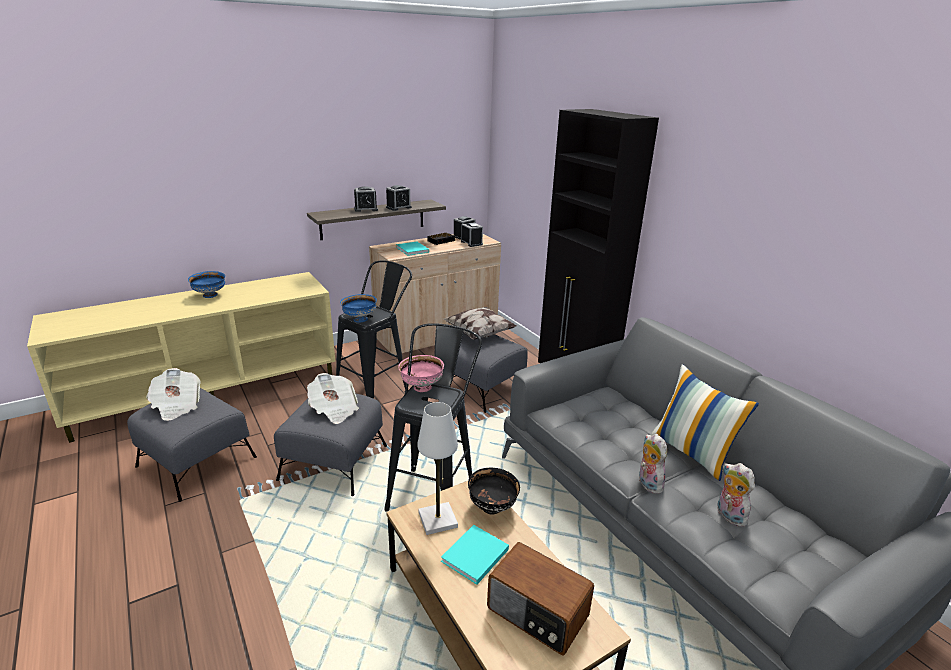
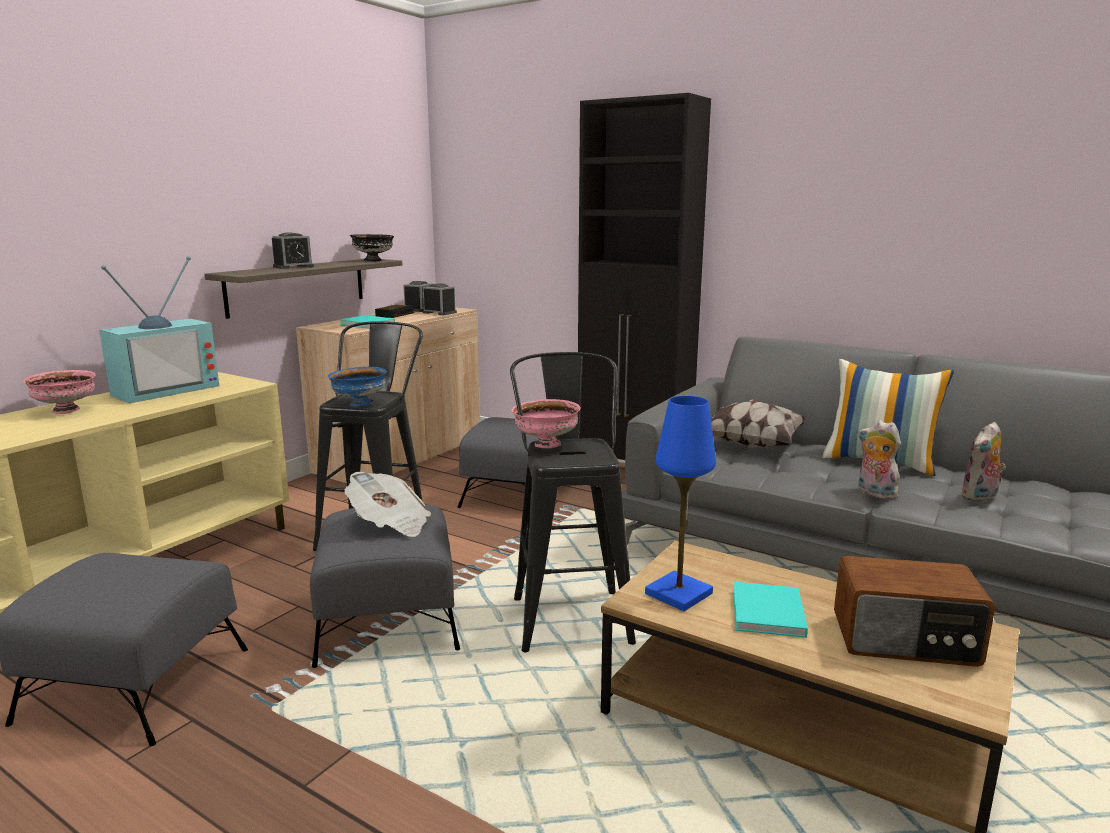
camera: 25 degrees left, 10 degrees down
newspaper [146,368,201,421] -> none
blue bowl [188,271,225,298] -> pink bowl [23,370,96,414]
alarm clock [386,185,412,211] -> none
white table lamp [417,402,458,535] -> blue table lamp [645,396,716,611]
pillow [443,307,517,340] -> pillow moved to [711,400,806,448]
black bowl [468,468,520,514] -> black bowl moved to [350,234,394,261]
plush toy [717,463,755,527] -> plush toy turned 75 degrees counterclockwise [960,422,1006,502]
none -> television [99,256,219,403]

